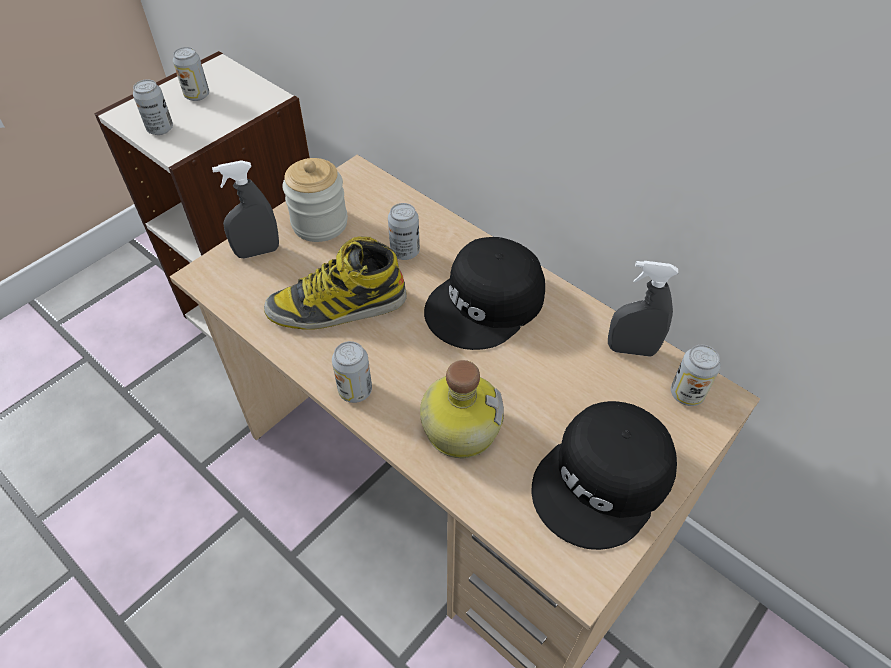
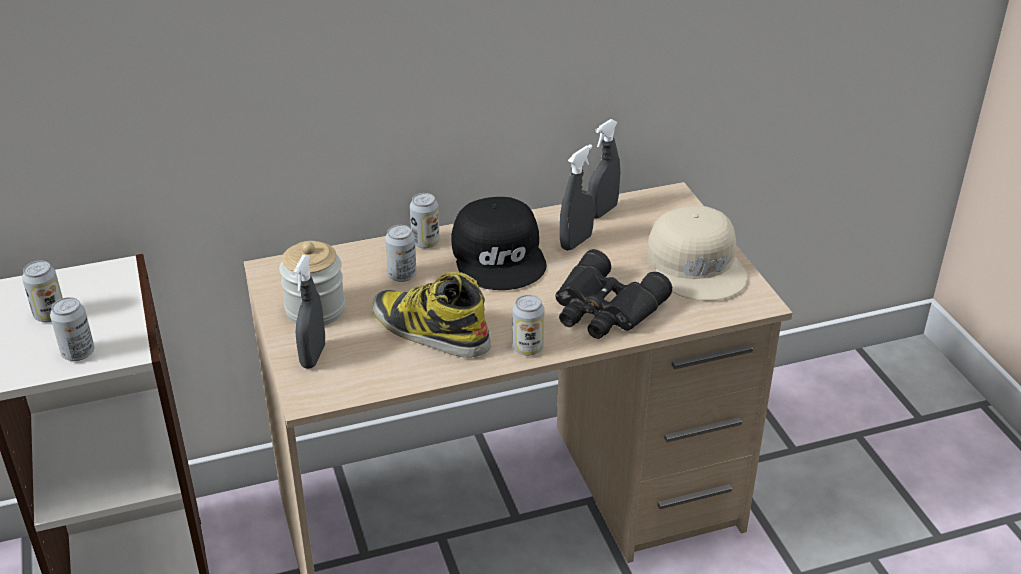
camera: 60 degrees left, 15 degrees down
boot [264,236,407,330] -> boot turned 105 degrees clockwise [372,272,491,358]
bottle [420,360,504,458] -> black binoculars [555,249,672,339]
black cap [532,401,677,550] -> beige cap [647,206,748,301]
can [671,345,721,406] -> can moved to [410,193,440,248]
none -> grey spray bottle [560,144,594,251]

